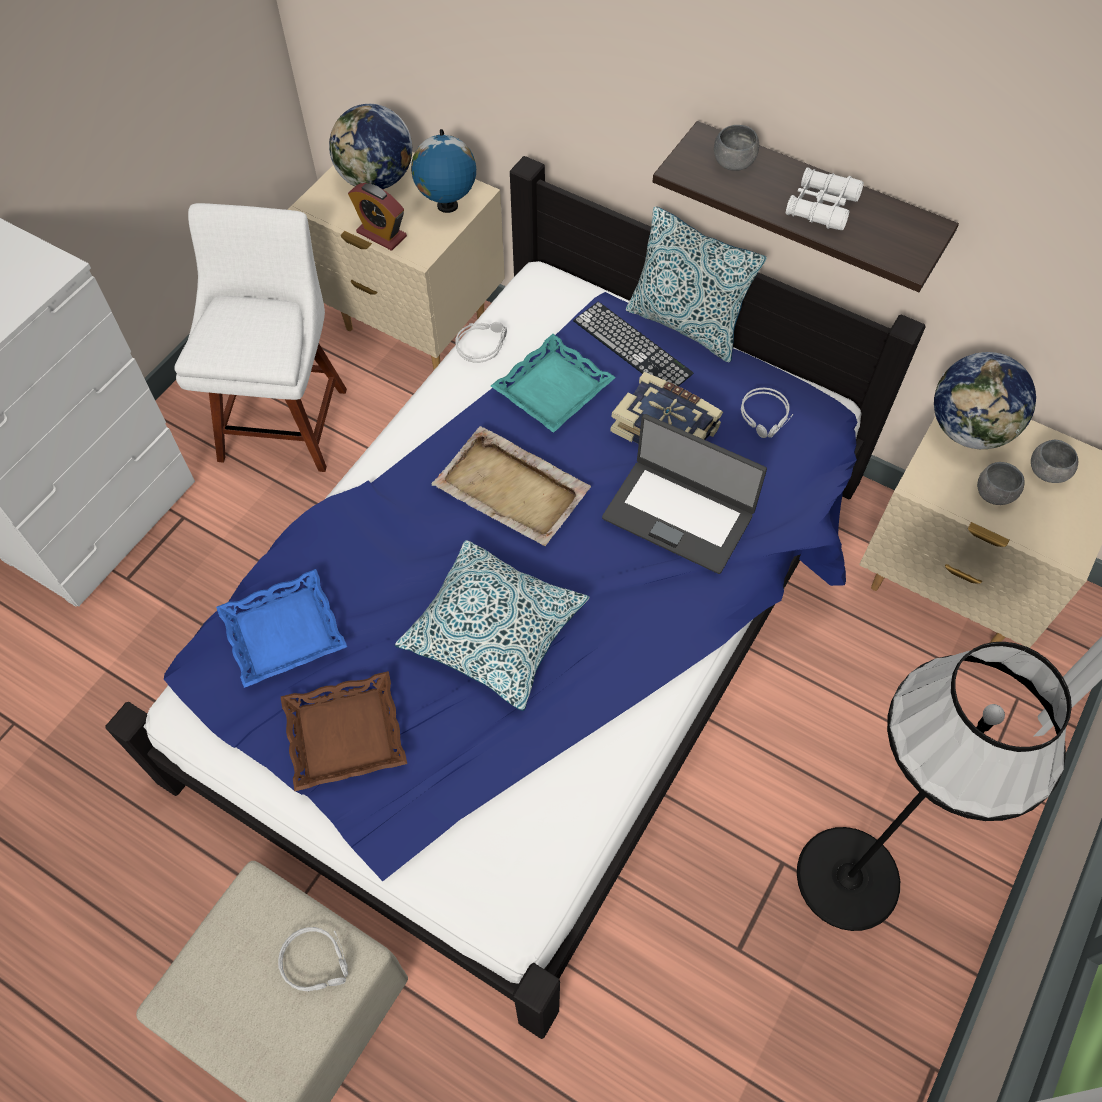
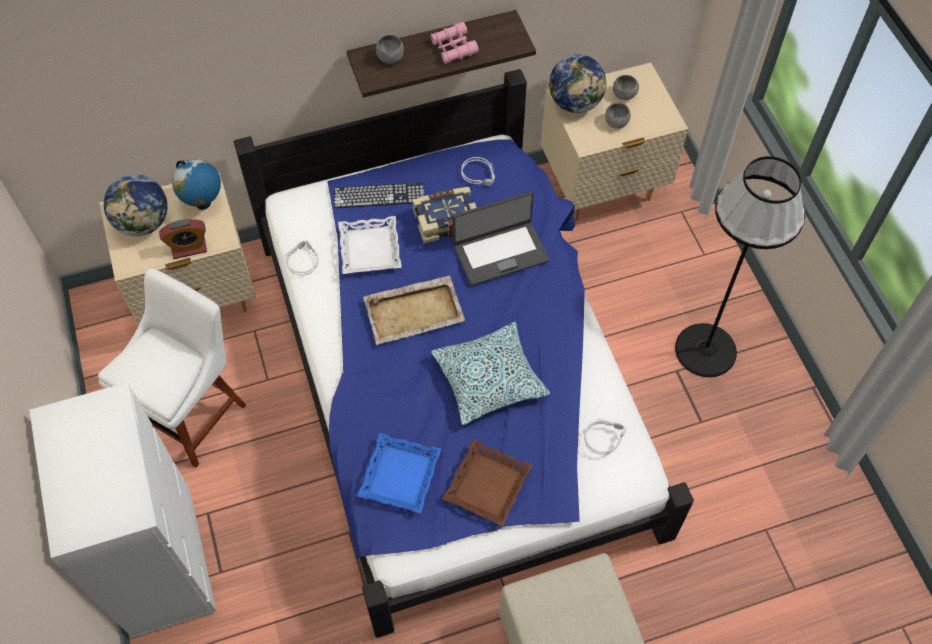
camera: 50 degrees left, 0 degrees up
white chair [174,203,347,472] -> white chair turned 75 degrees clockwise [98,268,246,468]
grey headphones [278,927,348,992] -> grey headphones moved to [584,418,626,455]
turquoise tray [491,334,616,433] -> white tray [338,216,402,274]
pillow [626,206,767,362] -> none
white binoculars [786,167,864,231] -> pink binoculars [430,22,479,64]

